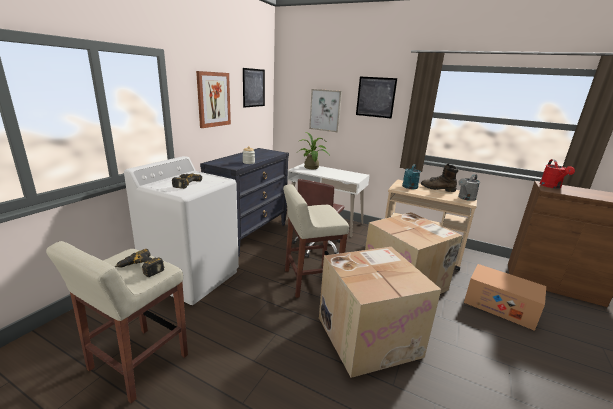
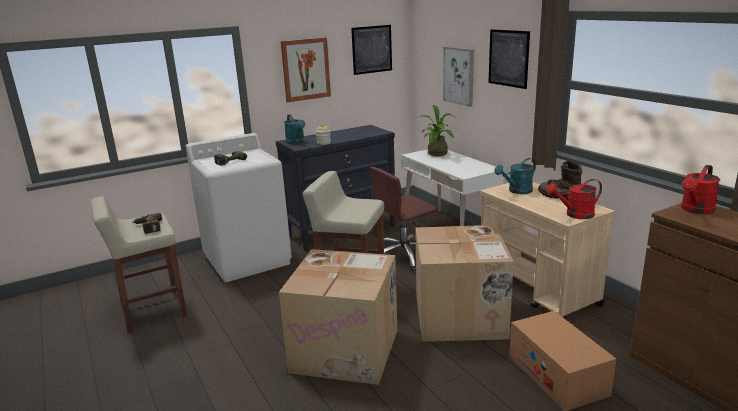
camera: 35 degrees right, 0 degrees up
grey watering can [458,174,480,201] -> red watering can [546,179,602,219]
none -> turquoise watering can [284,114,305,144]

